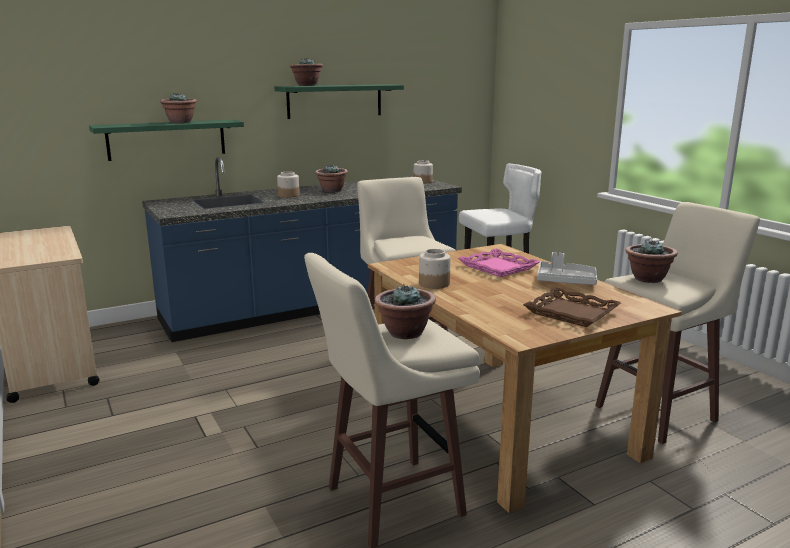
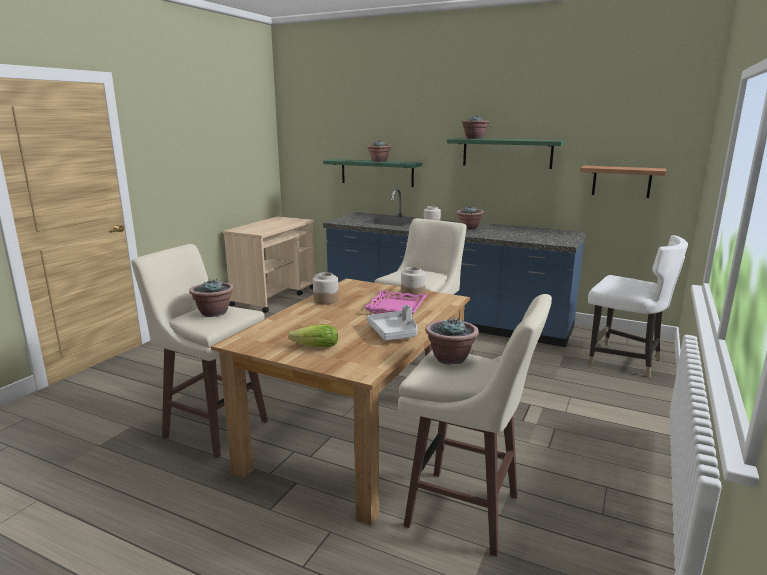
camera: 55 degrees right, 0 degrees up
jar [414,160,433,184] -> jar moved to [401,267,425,298]
brown tray [523,287,621,327] -> lettuce [288,324,338,347]
none -> shelf [580,165,666,198]

